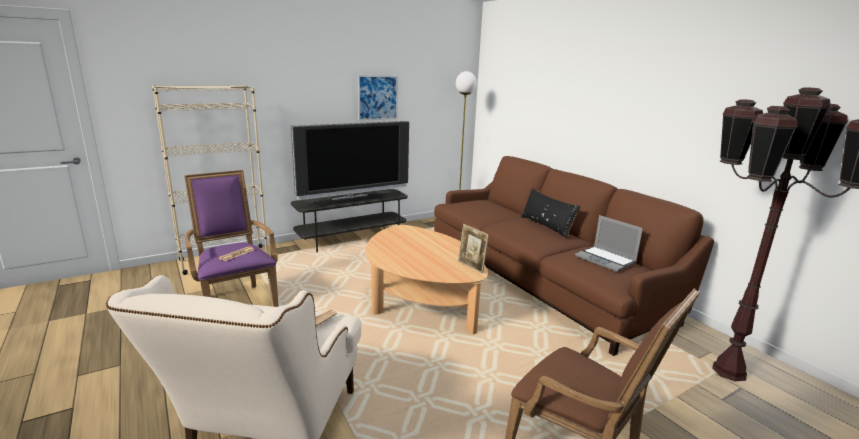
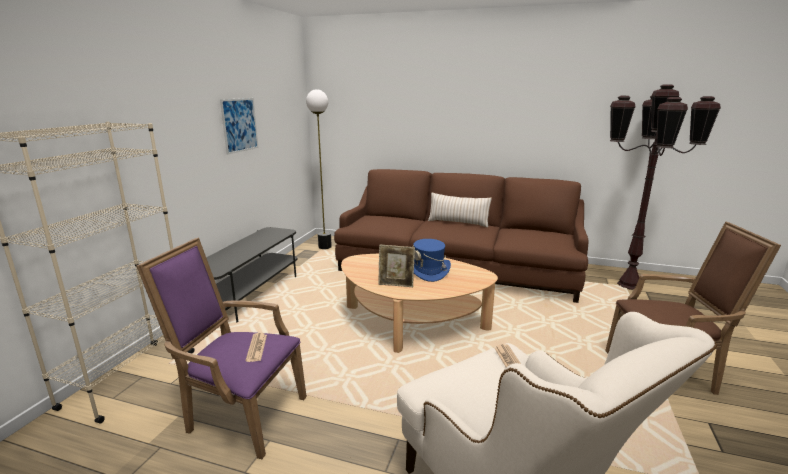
camera: 40 degrees left, 0 degrees up
television [291,121,409,208] -> none
picture frame [458,224,489,274] -> picture frame moved to [378,244,415,287]
black pillow [521,188,580,239] -> beige pillow [428,192,492,228]
laptop [575,215,643,272] -> none
none -> blue hat [413,239,451,282]

